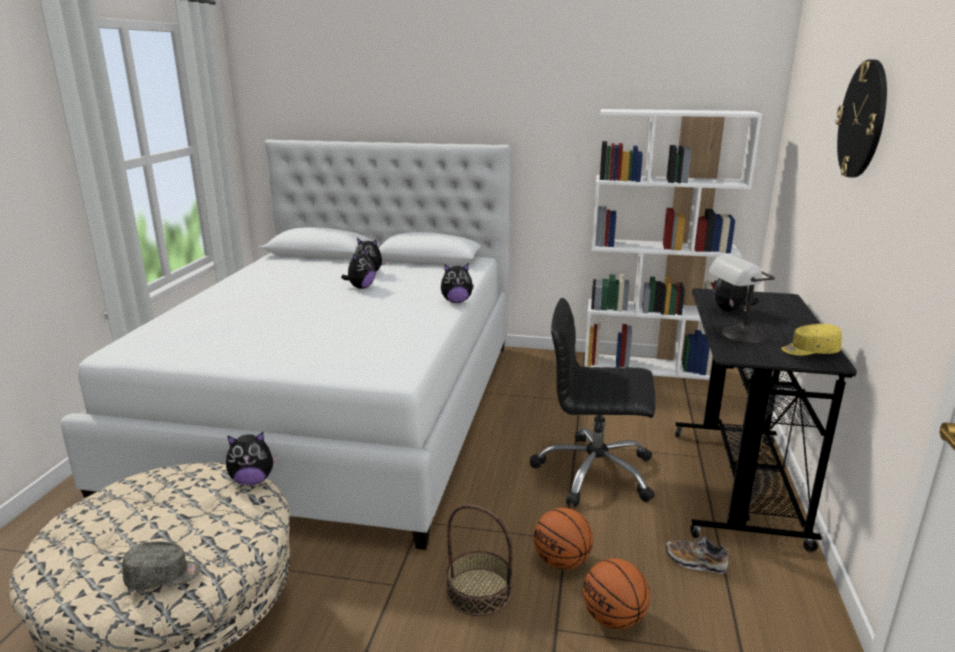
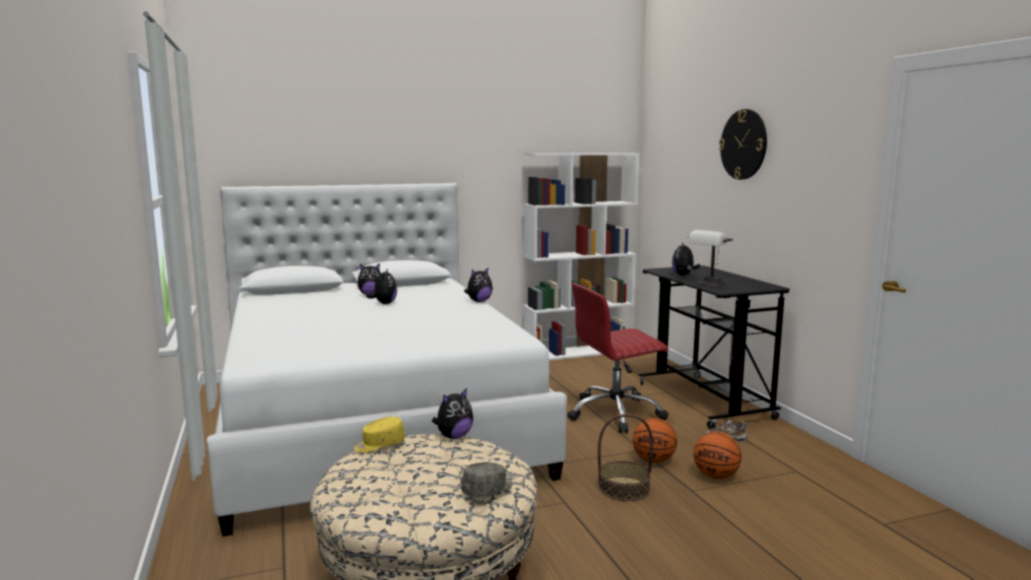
camera: 30 degrees left, 10 degrees down
black office chair [530,298,656,507] -> red office chair [567,283,669,433]
yellow cap [781,324,842,356] -> yellow cap moved to [354,417,405,452]

